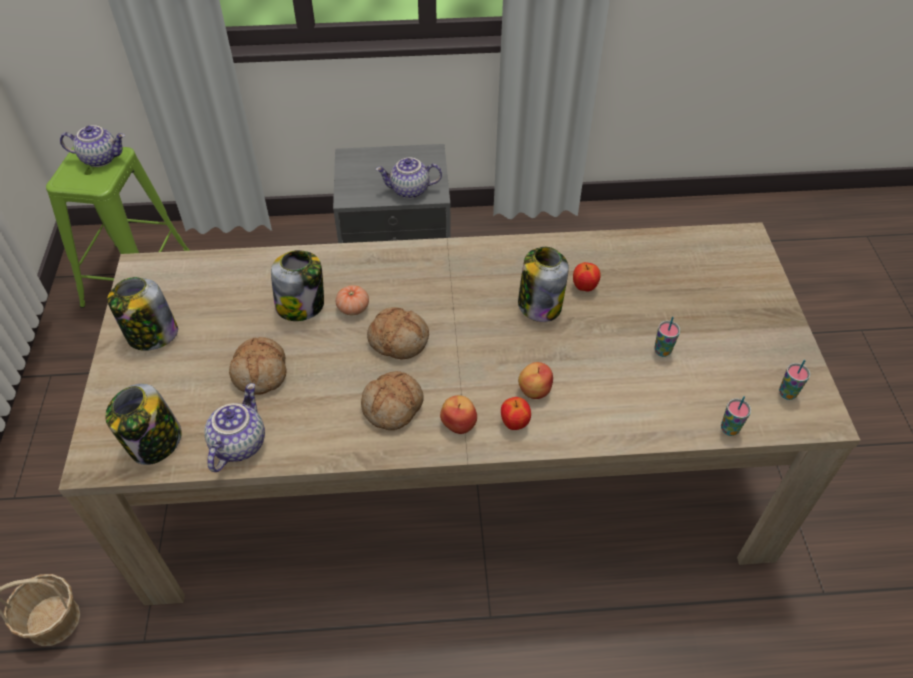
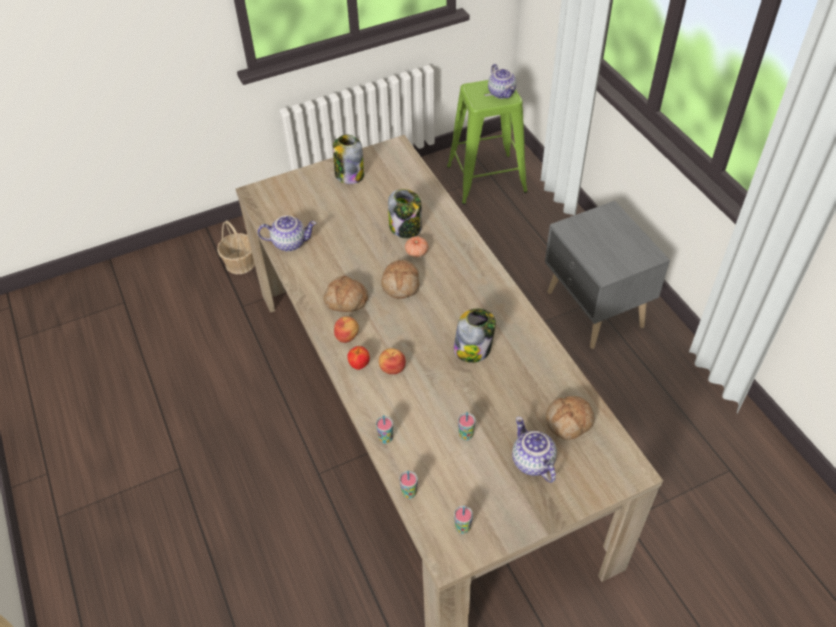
camera: 70 degrees right, 0 degrees up
jar [105,384,182,465] -> none
bread [229,337,287,395] -> bread moved to [546,396,594,440]
teapot [376,158,442,199] -> teapot moved to [512,417,557,483]
apple [573,262,601,292] -> none
none -> cup [376,415,393,444]

